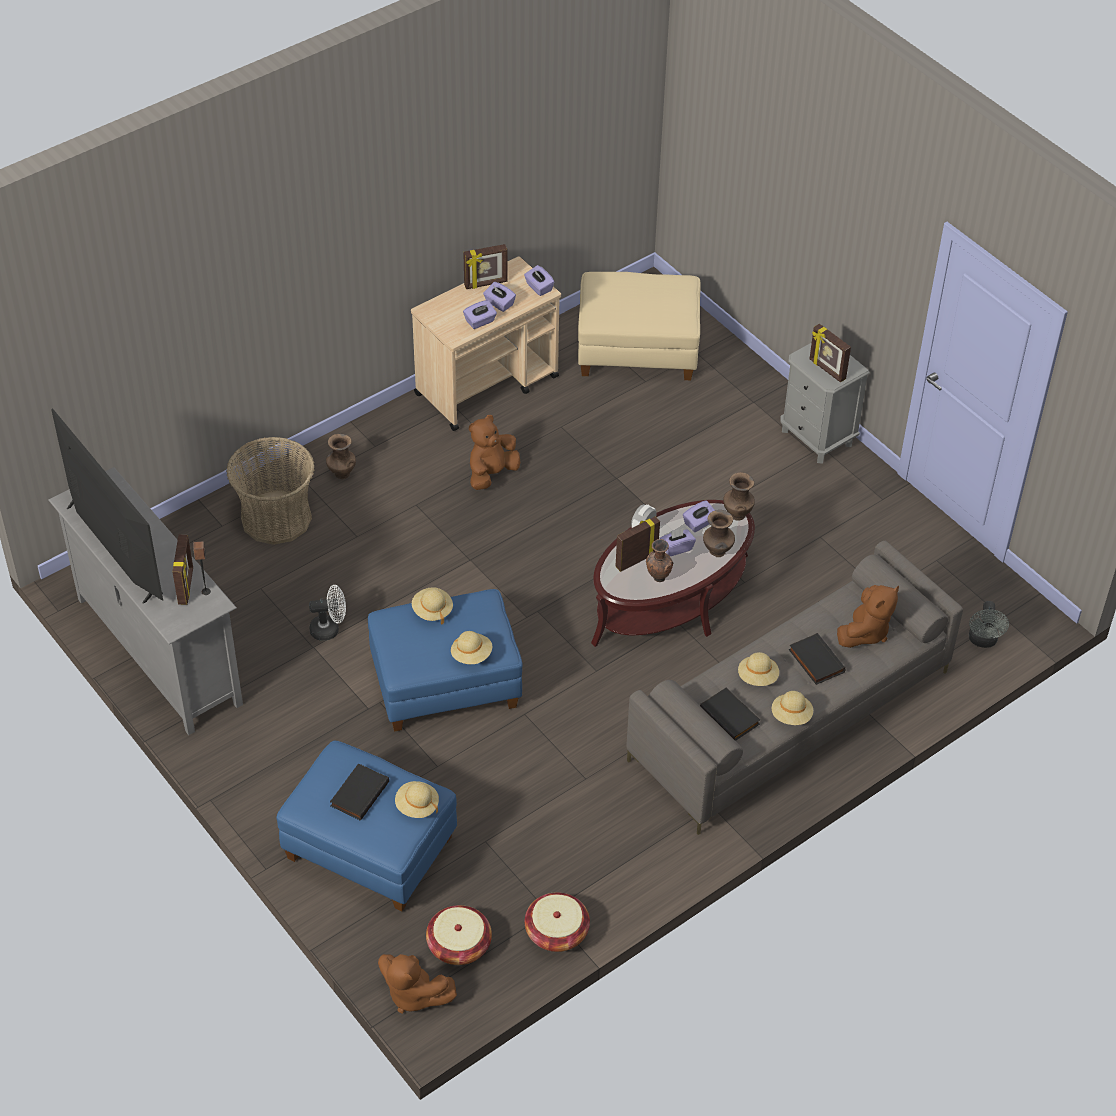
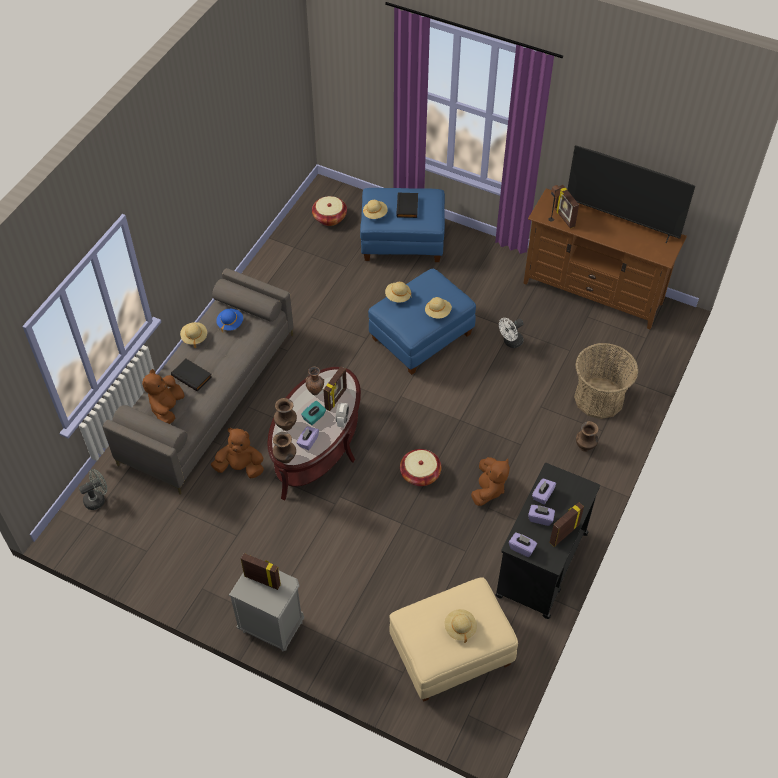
camera: 155 degrees right, 5 degrees up
grey tv stand [48,467,243,735] -> brown tv stand [523,188,687,329]
brown plush toy [378,954,457,1014] -> brown plush toy moved to [211,428,264,478]
beige cart [411,256,561,431] -> black cart [495,463,600,619]
basket [525,892,590,952] -> basket moved to [400,449,441,486]
purple tissue box [660,528,696,556] -> turquoise tissue box [301,401,326,425]
black book [700,688,760,741] -> blue hat [216,309,243,333]
beige hat [738,652,779,686] -> beige hat moved to [445,609,477,643]
grey fan [969,601,1009,648] -> grey fan turned 75 degrees clockwise [79,469,107,510]

